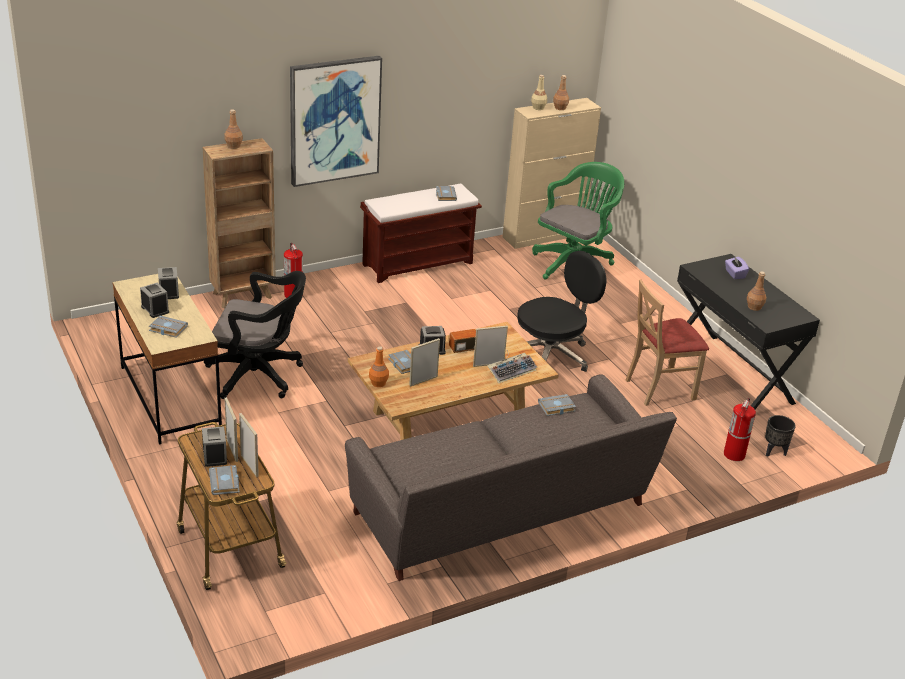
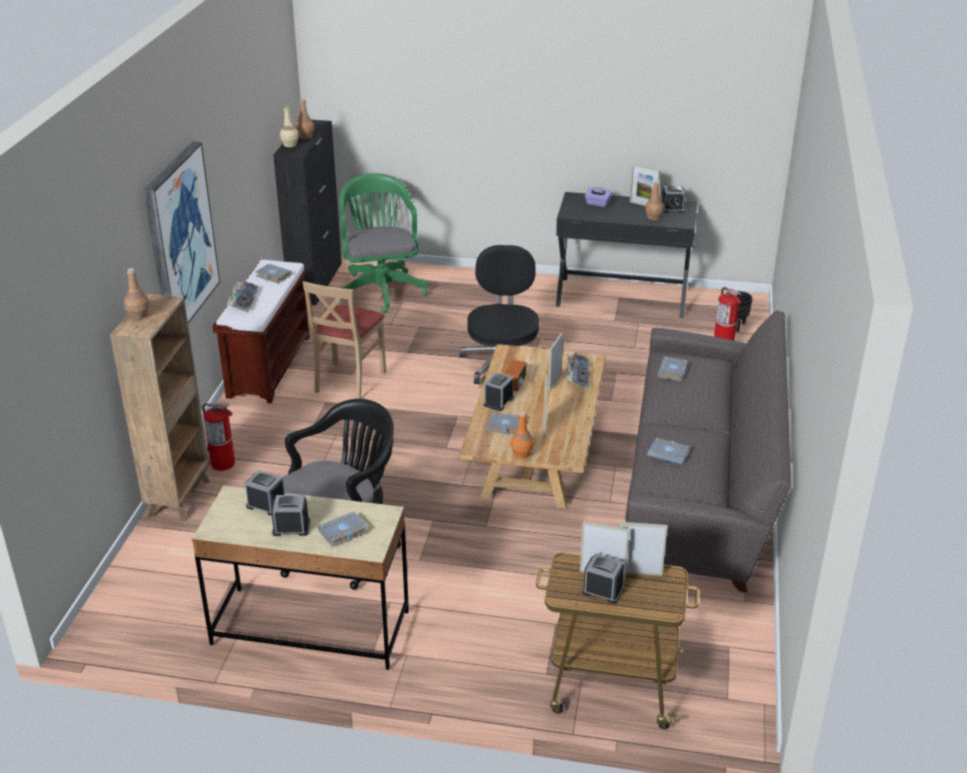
camera: 50 degrees left, 0 degrees up
grey book [209,465,240,495] -> grey book moved to [647,438,690,465]
beige cabinet [503,98,601,249] -> black cabinet [273,120,342,306]
beige chair [626,280,709,406] -> beige chair moved to [302,281,386,399]
none -> keyboard [227,280,259,313]
none -> picture frame [630,164,660,206]
none -> alarm clock [662,186,686,213]

